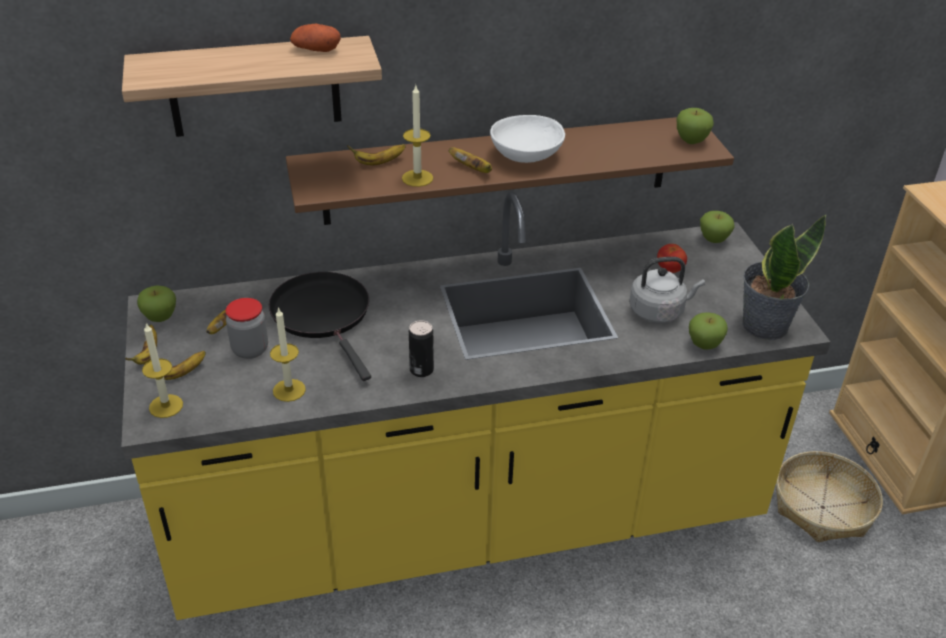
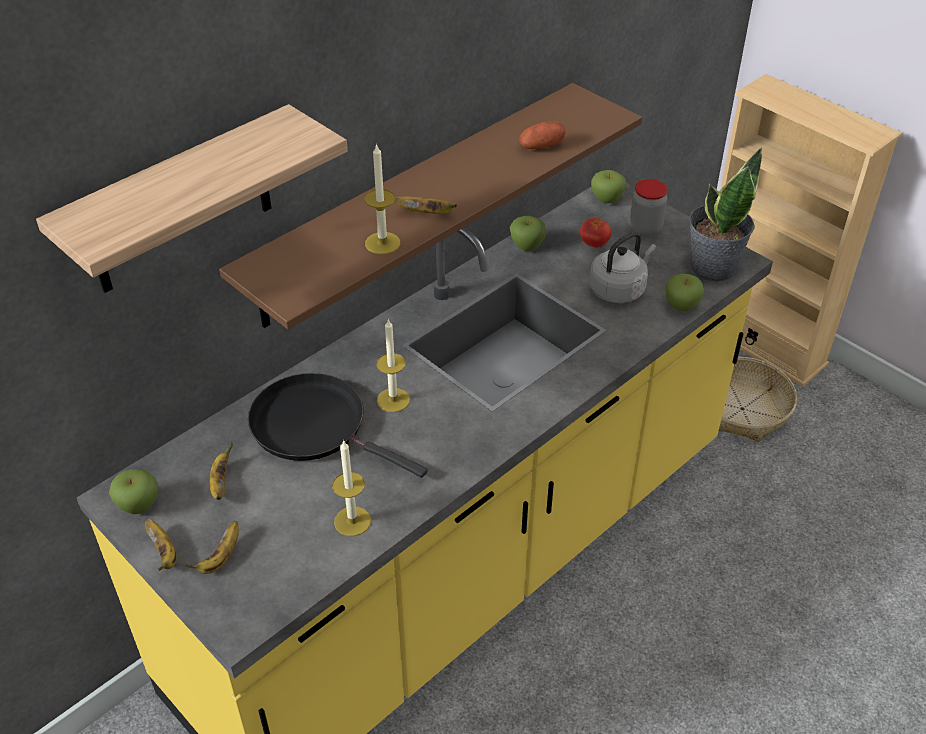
camera: 30 degrees left, 5 degrees up
candle [142,322,183,418] -> candle moved to [376,319,410,412]
jar [226,298,268,359] -> jar moved to [630,179,668,236]
potato [290,23,341,52] -> potato moved to [519,121,566,149]
banana [347,144,406,165] -> none
can [409,320,434,377] -> none
white bowl [490,115,565,163] -> none
apple [677,108,714,144] -> apple moved to [510,216,547,251]

